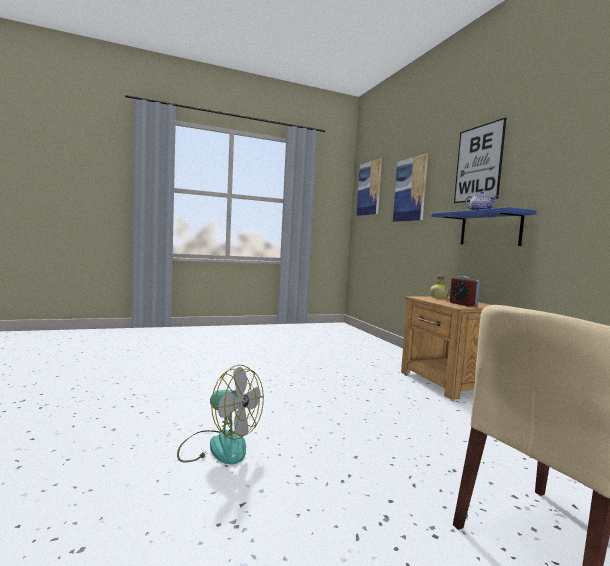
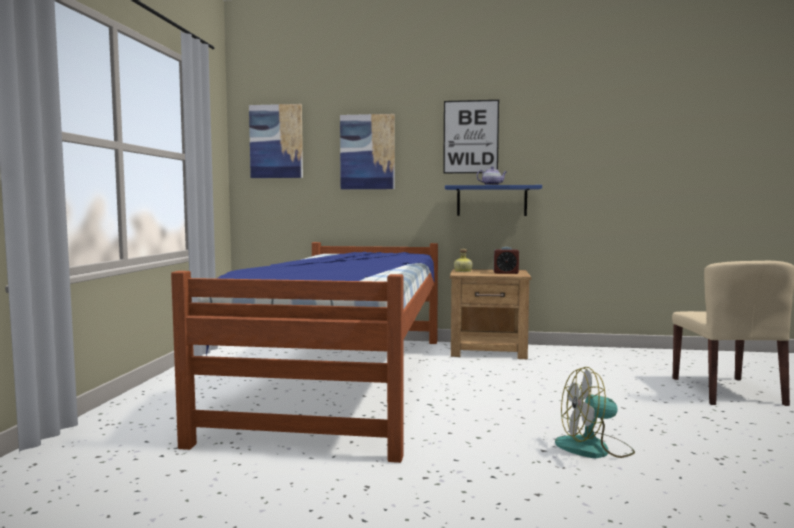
camera: 60 degrees left, 0 degrees up
fan [177,365,264,465] -> fan turned 150 degrees counterclockwise [555,367,635,458]
none -> bed [171,242,438,463]

